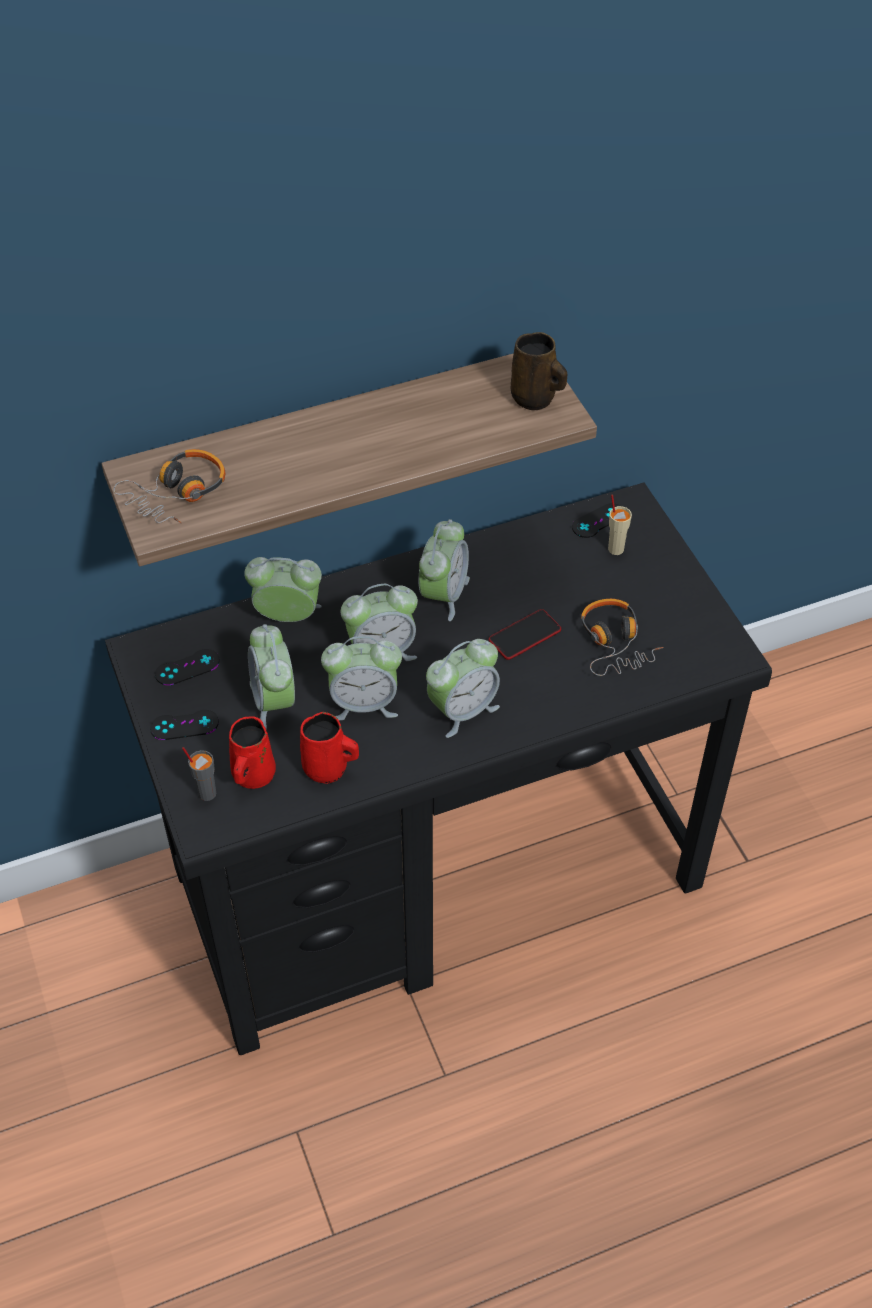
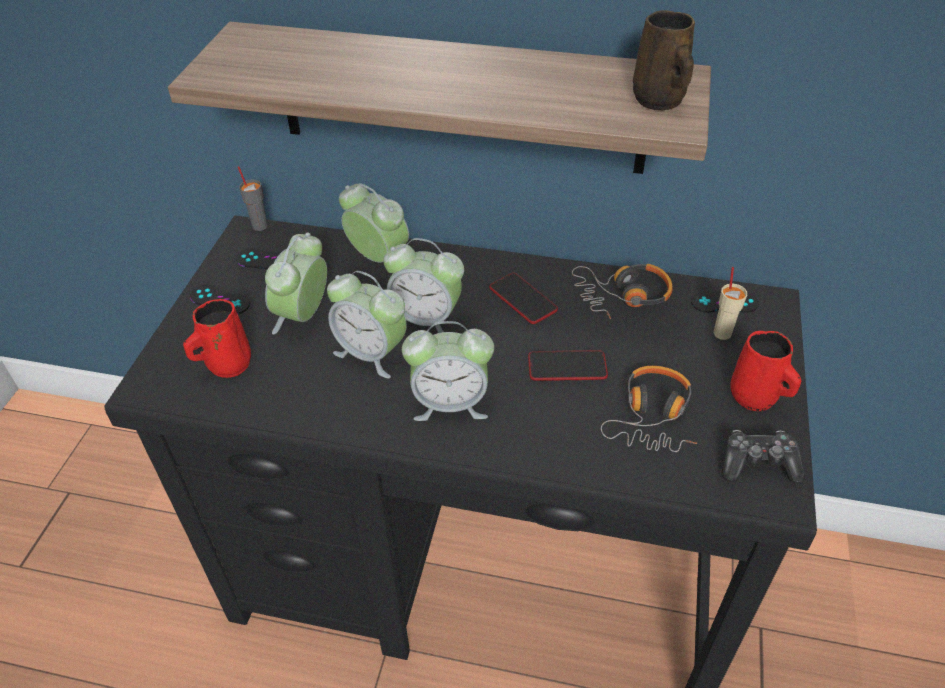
camera: 35 degrees right, 5 degrees down
headphones [113,449,225,523] -> headphones moved to [572,264,672,319]
grey cup [182,747,216,801] -> grey cup moved to [238,166,268,231]
red mug [300,712,359,784] -> red mug moved to [730,331,801,411]
alarm clock [419,519,470,621] -> phone [489,273,558,324]
none -> game controller [721,430,805,483]

